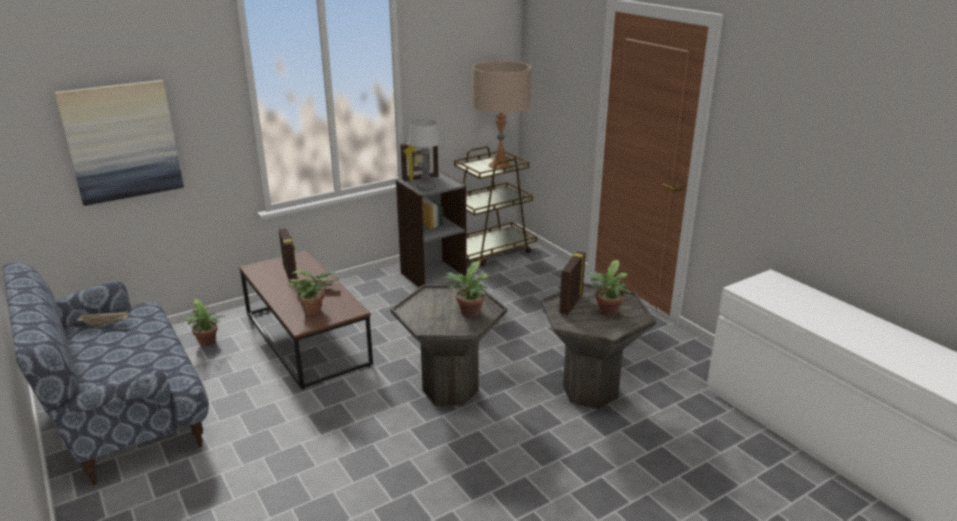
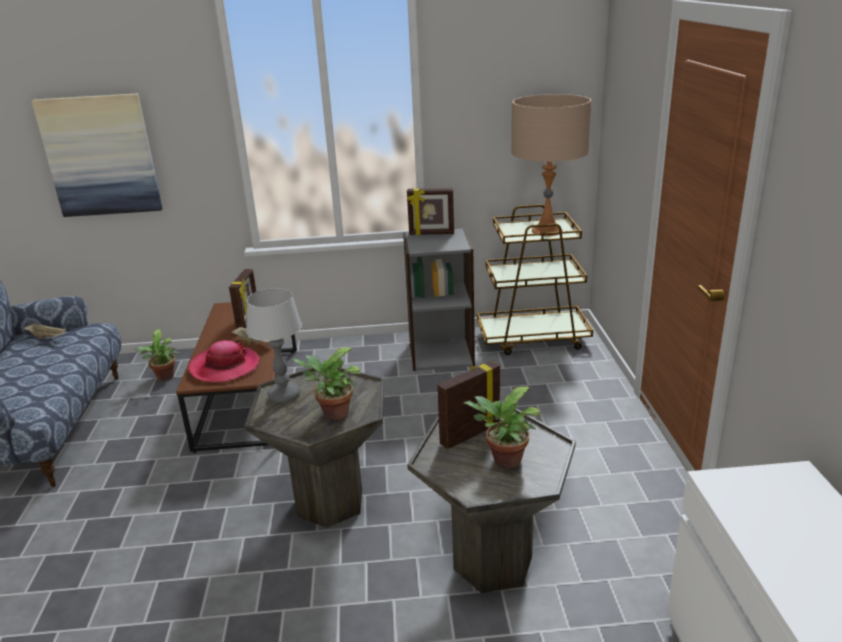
camera: 30 degrees right, 0 degrees up
potted plant [288,270,335,315] -> hat [188,340,259,382]
table lamp [408,119,441,191] -> table lamp moved to [246,288,302,404]

